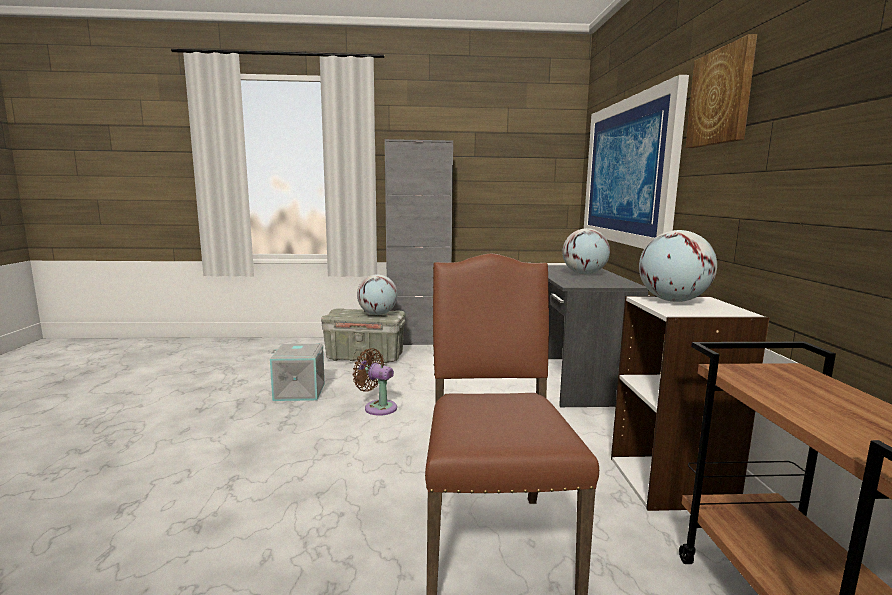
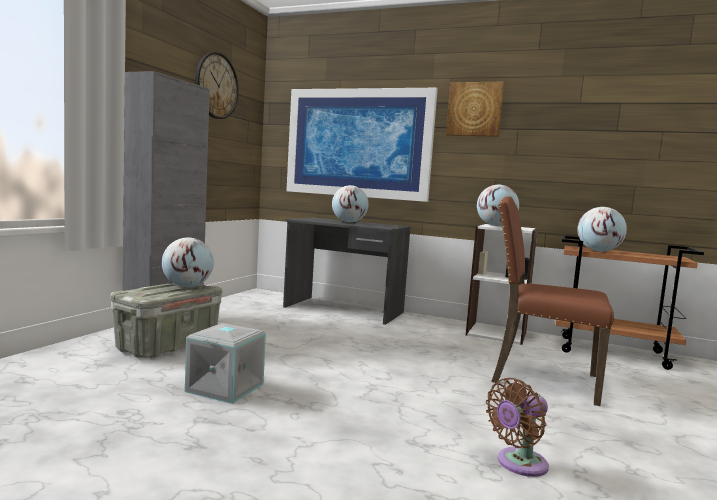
camera: 65 degrees left, 5 degrees down
brown fan [352,348,397,416] -> brown fan moved to [486,378,549,477]
none -> wall clock [195,52,239,119]
none -> globe [578,207,627,252]

